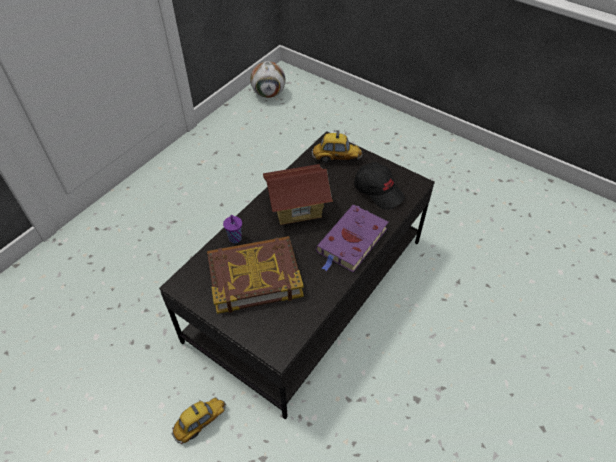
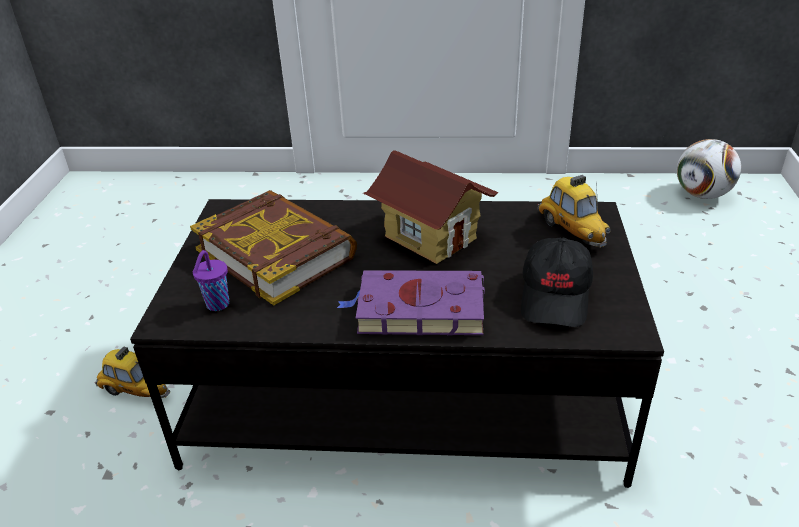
camera: 60 degrees right, 15 degrees down
purple cup [223,215,242,243] -> purple cup moved to [193,250,229,311]

